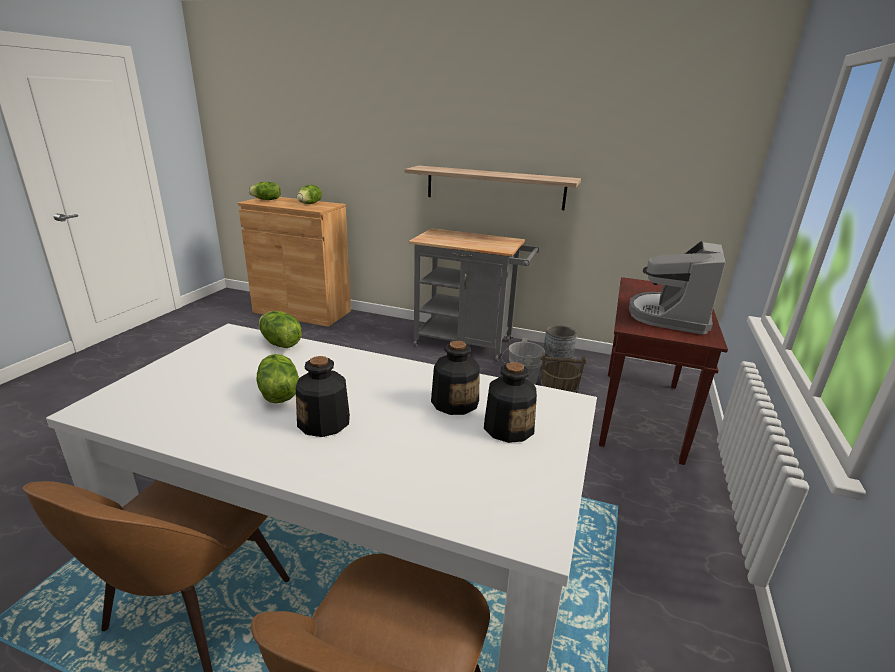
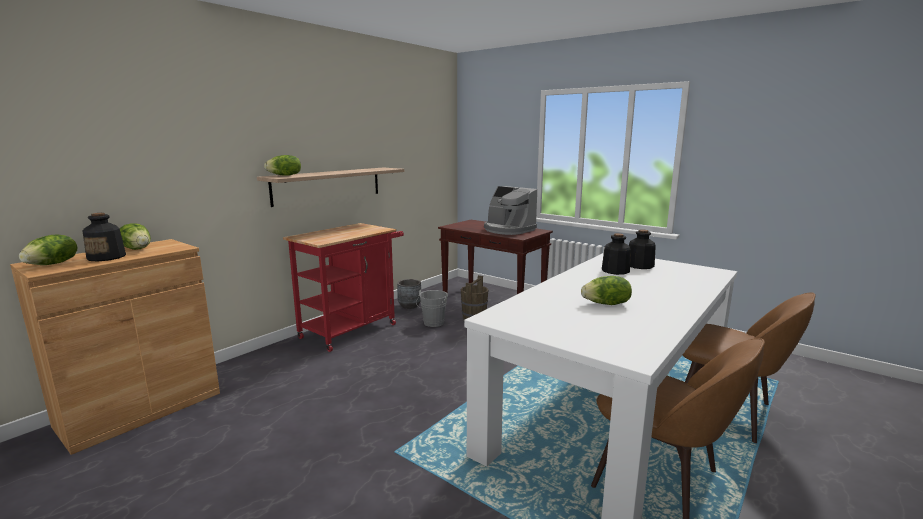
camera: 70 degrees left, 10 degrees down
lettuce [259,311,302,348] -> lettuce moved to [264,155,301,176]
bottle [296,356,350,437] -> bottle moved to [83,213,126,262]
grey cart [408,228,540,362] -> red cart [283,223,404,352]

